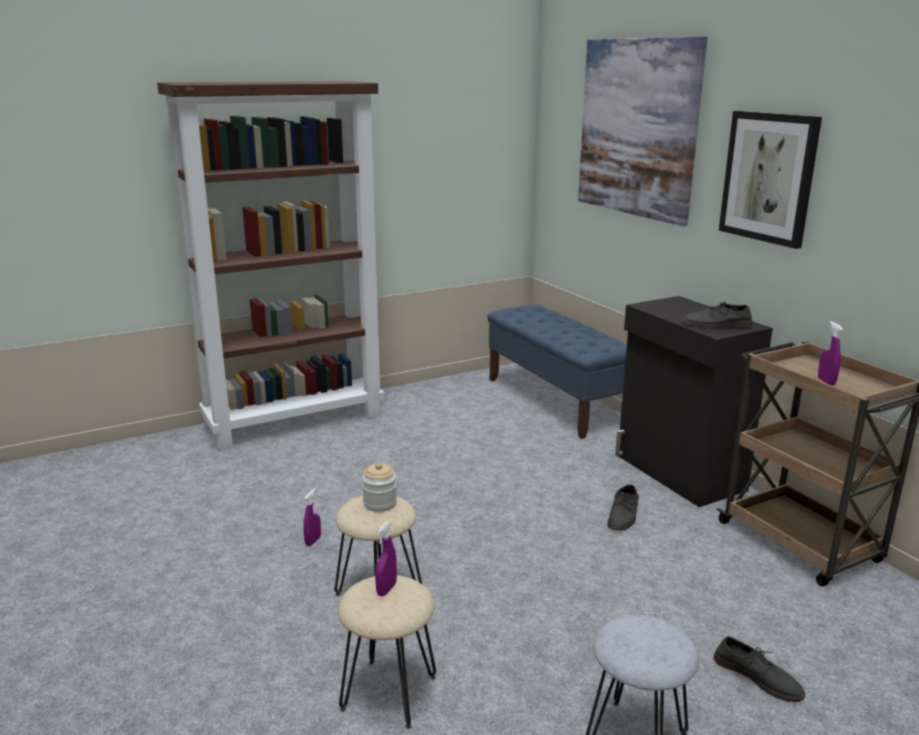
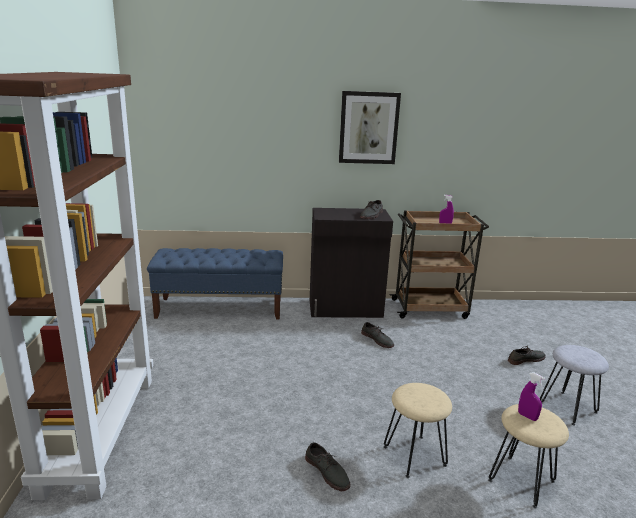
camera: 65 degrees left, 0 degrees up
purple spray bottle [303,489,321,546] -> grey shoe [305,442,350,491]
jar [362,463,397,512] -> none
picture [578,36,708,226] -> none

